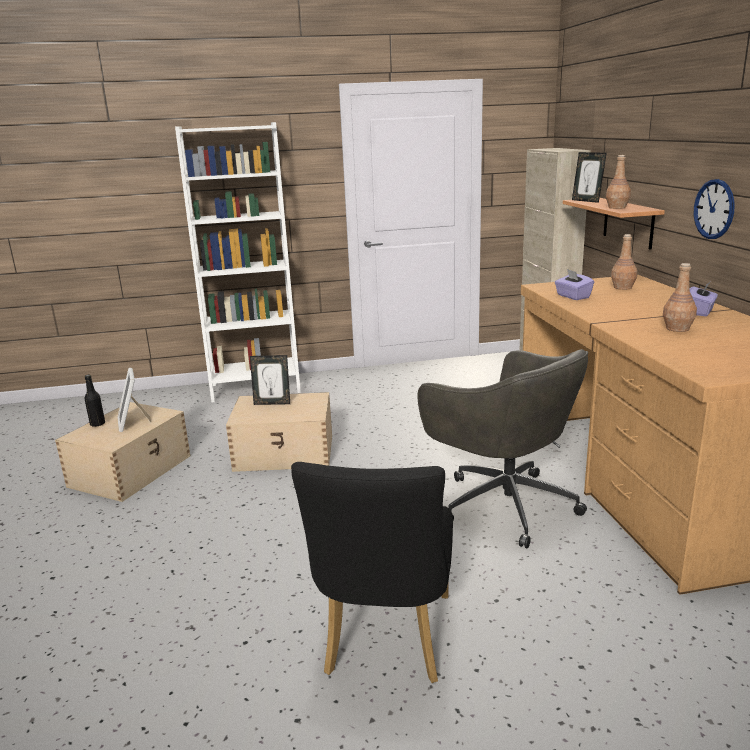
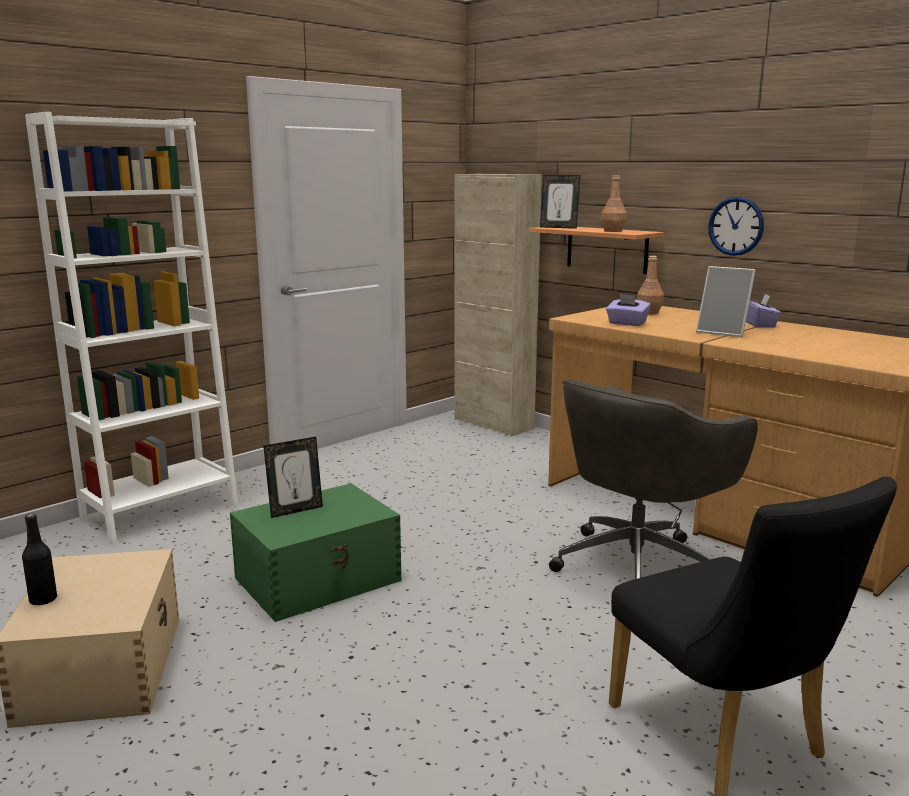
camera: 35 degrees left, 5 degrees down
picture frame [118,368,151,432] -> picture frame moved to [696,266,756,337]
beige storage box [226,392,332,472] -> green storage box [230,483,402,622]
grey office chair [418,349,588,548] -> grey office chair turned 120 degrees clockwise [549,379,758,579]
brown bottle [663,263,697,332] -> none

